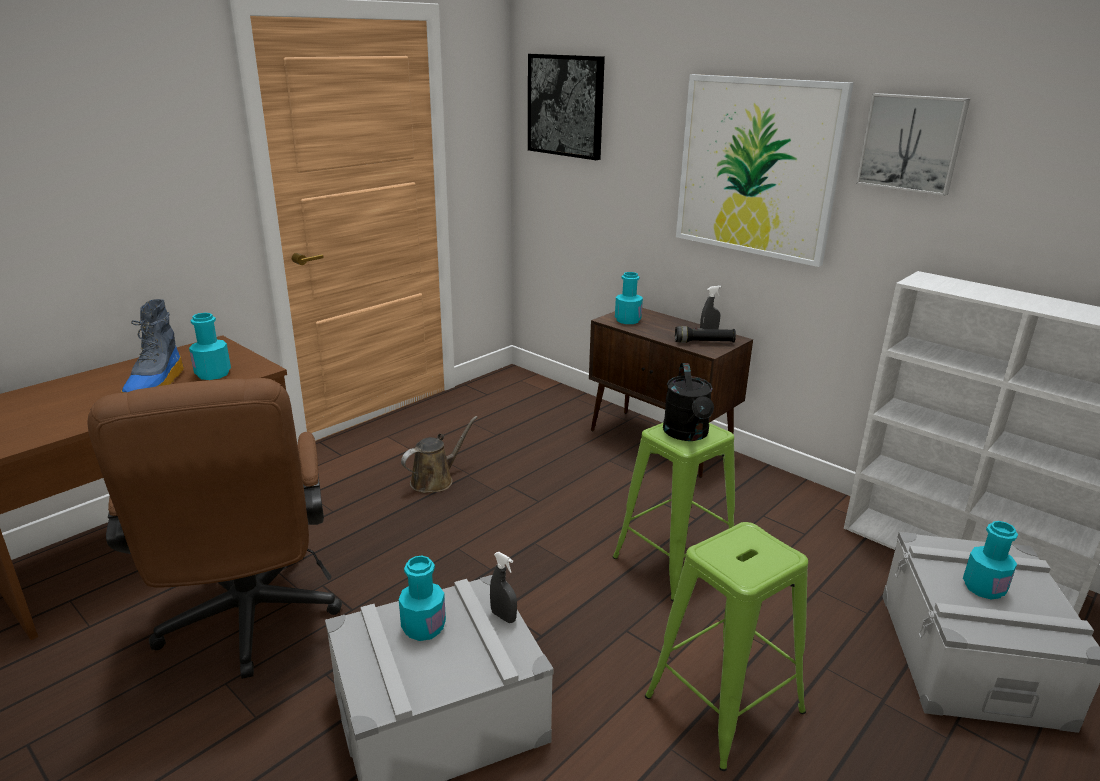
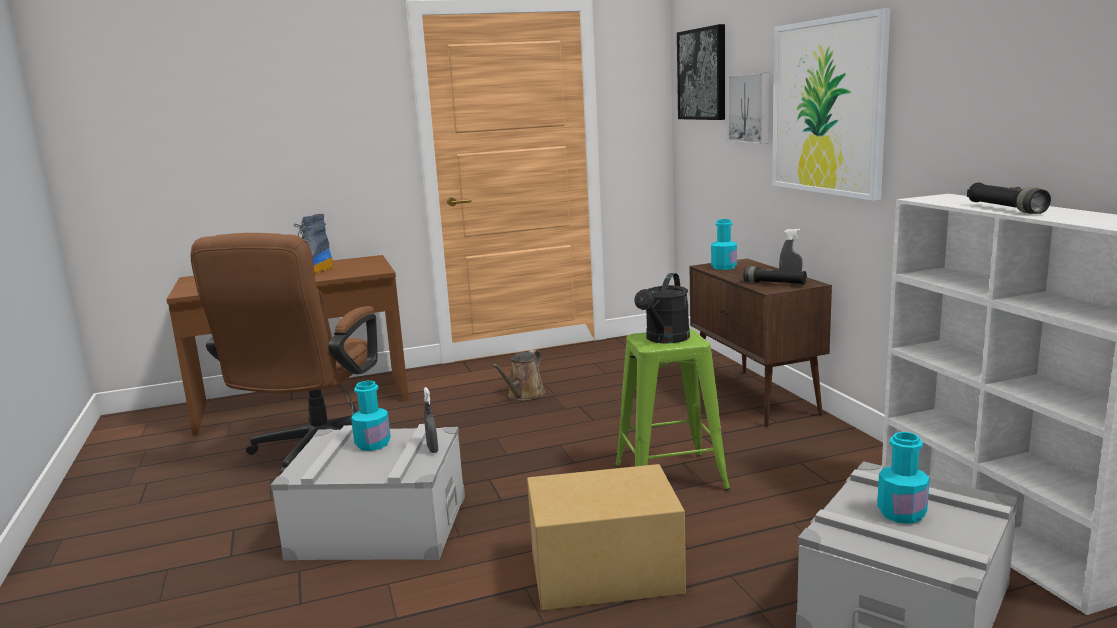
camera: 30 degrees right, 10 degrees down
turquoise bottle [189,313,231,380] -> none
brown watering can [401,416,478,493] -> brown watering can turned 135 degrees clockwise [492,350,545,400]
green stool [645,522,808,771] -> cardboard box [527,464,686,611]
picture [856,93,970,196] -> picture moved to [727,72,770,144]
none -> black flashlight [967,183,1051,214]

